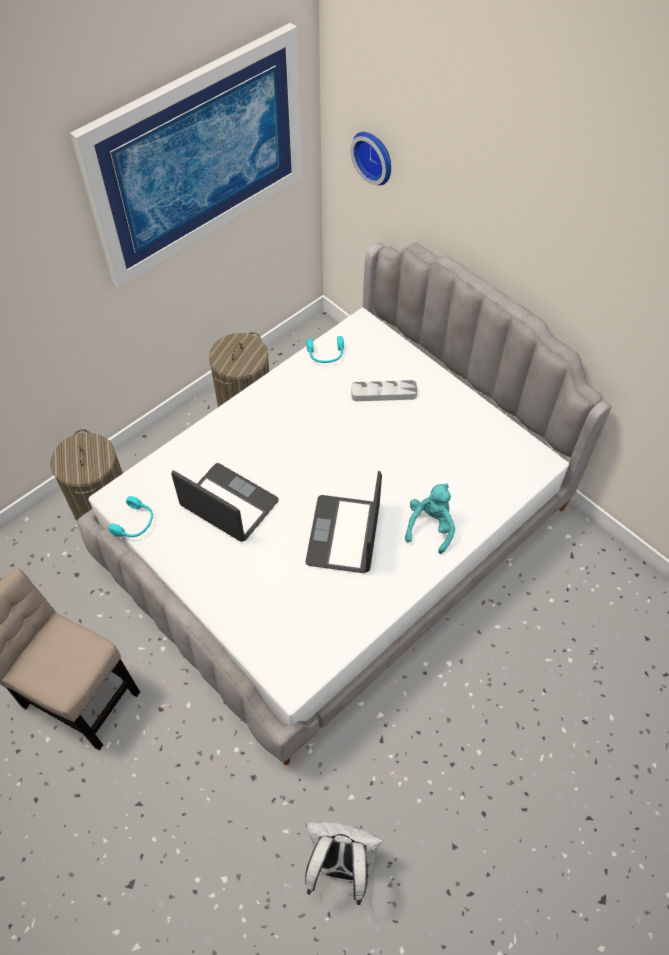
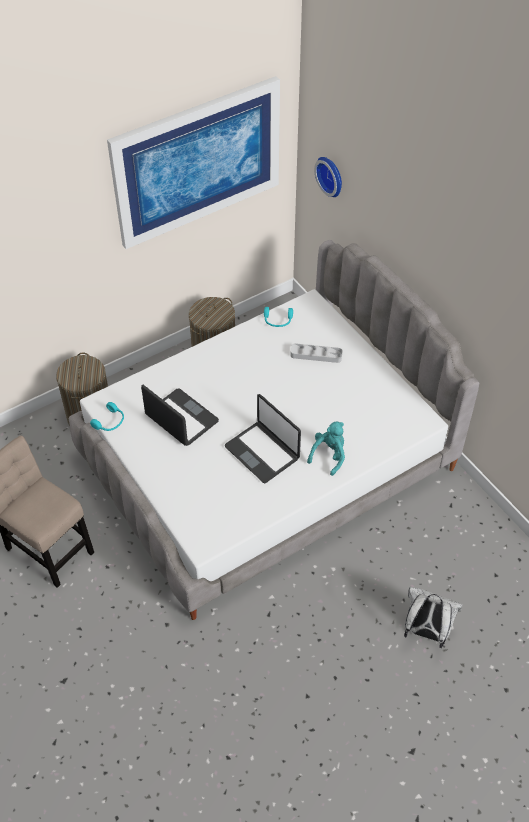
camera: 10 degrees right, 5 degrees down
laptop [305,471,382,573] -> laptop turned 60 degrees counterclockwise [225,394,301,483]
white backpack [305,822,383,905] -> white backpack moved to [404,587,463,648]

